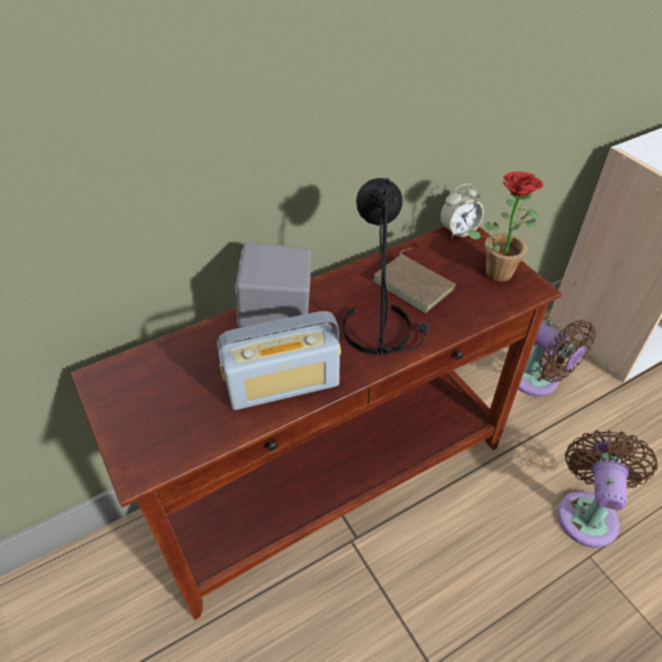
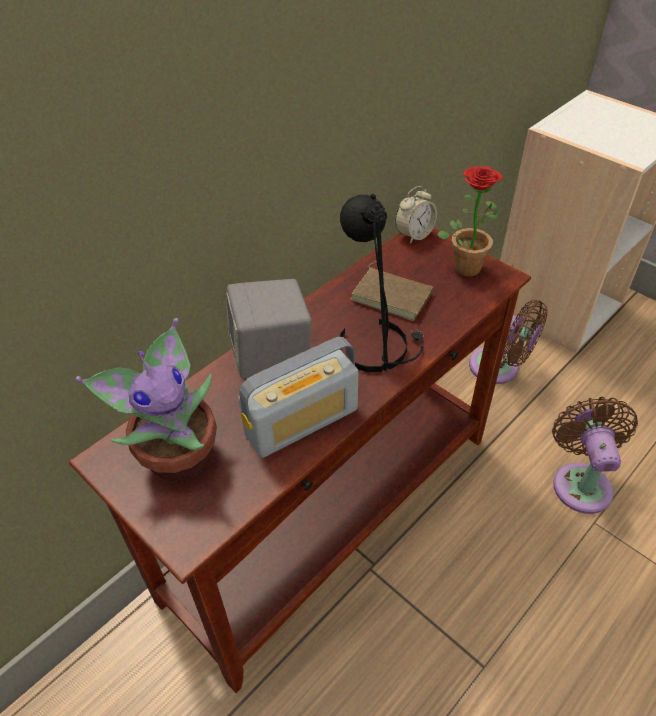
camera: 15 degrees left, 0 degrees up
none -> potted plant [75,318,217,481]

